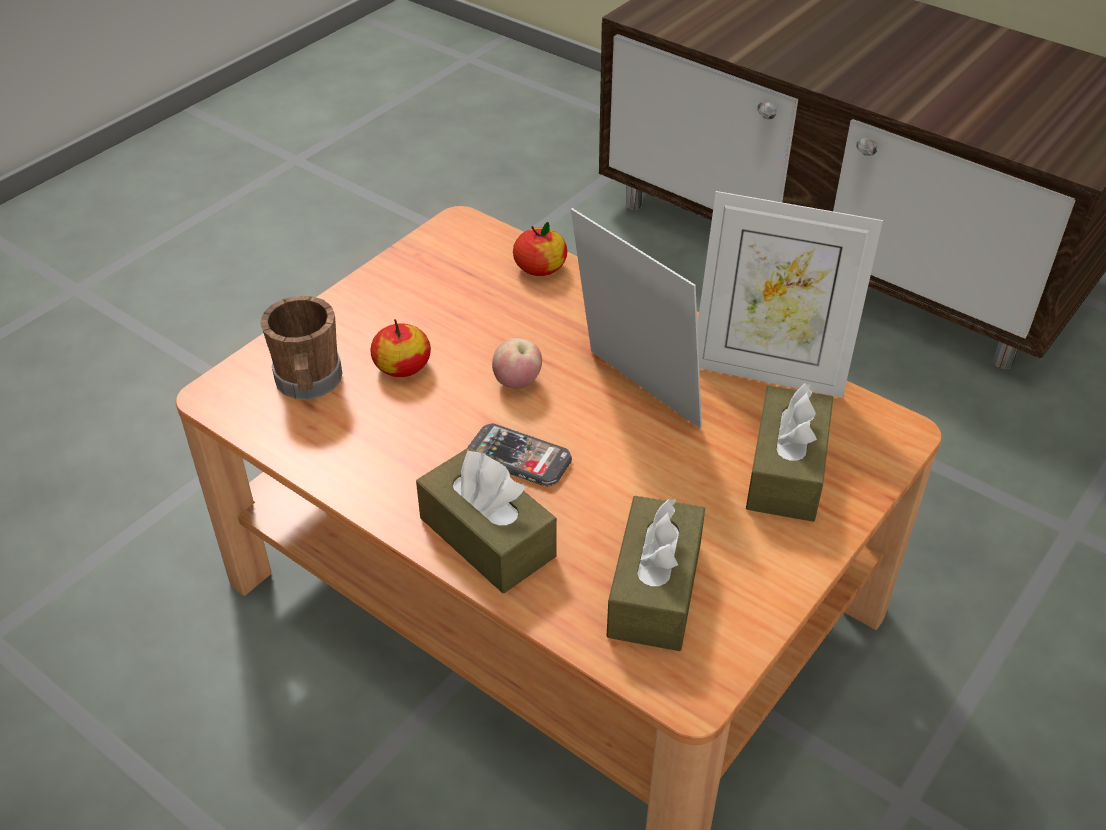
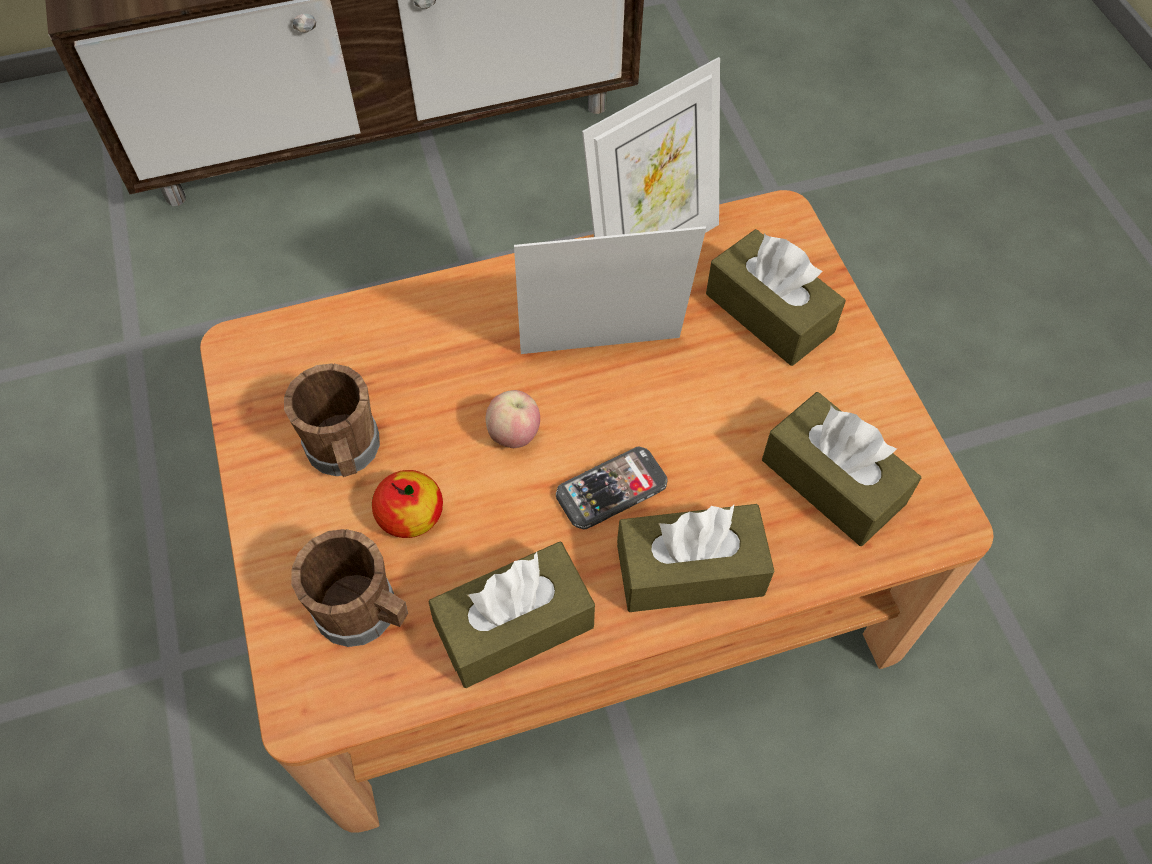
camera: 55 degrees left, 15 degrees up
apple [513,222,567,276] -> none
none -> brown mug [284,363,380,477]
none -> brown tissue box [429,541,595,688]

